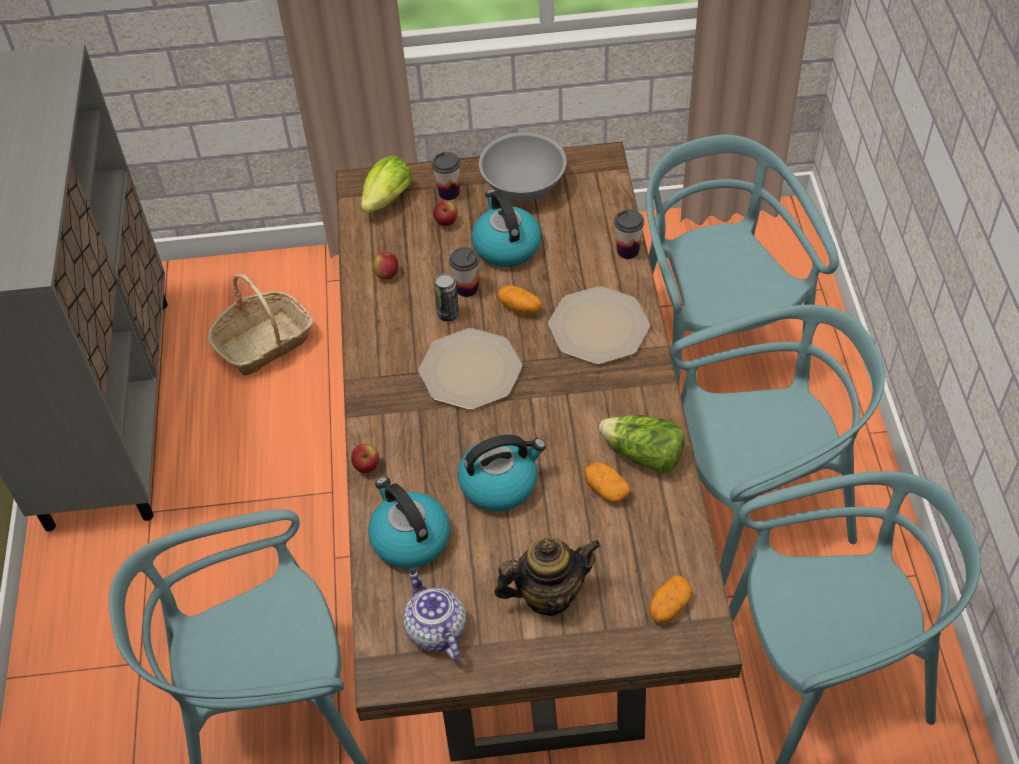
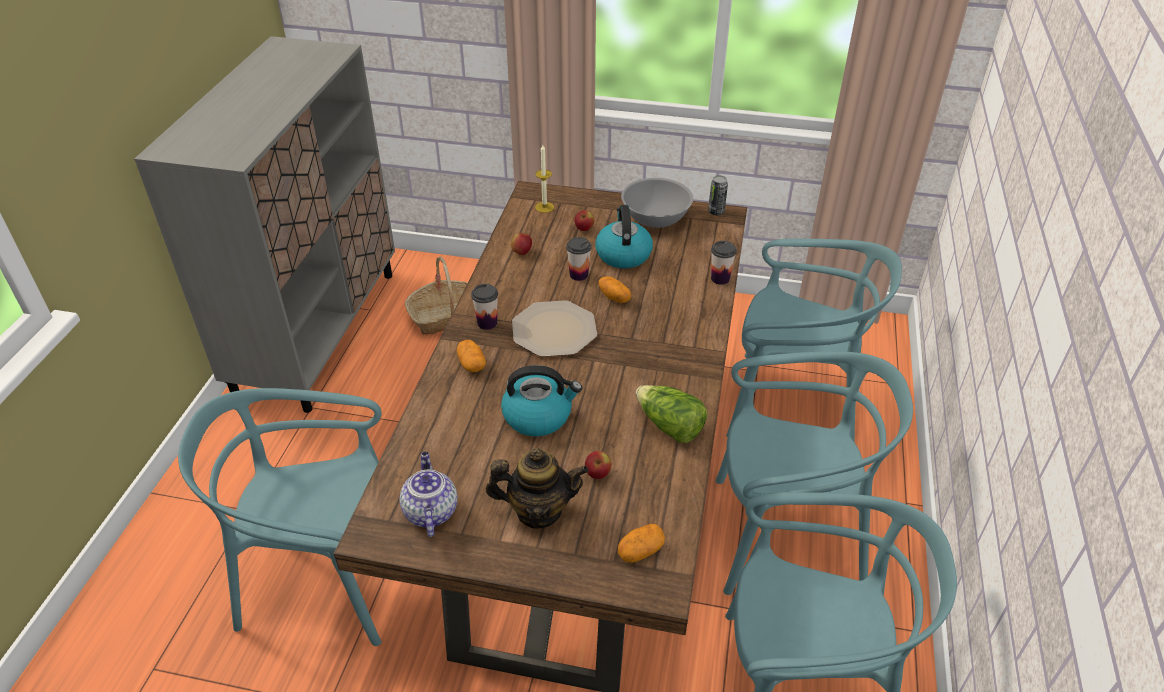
camera: 15 degrees right, 10 degrees down
apple [351,444,379,473] -> apple moved to [585,451,611,479]
lettuce [361,155,412,213] -> candle [535,145,554,213]
kettle [368,477,450,568] -> none
cup [432,152,460,200] -> cup moved to [471,284,498,330]
can [434,273,459,322] -> can moved to [708,175,728,216]
plate [548,286,650,364] -> none
potato [584,462,631,502] -> potato moved to [457,340,486,372]
turquoise chair [646,135,839,386] -> turquoise chair turned 105 degrees clockwise [726,239,902,442]

